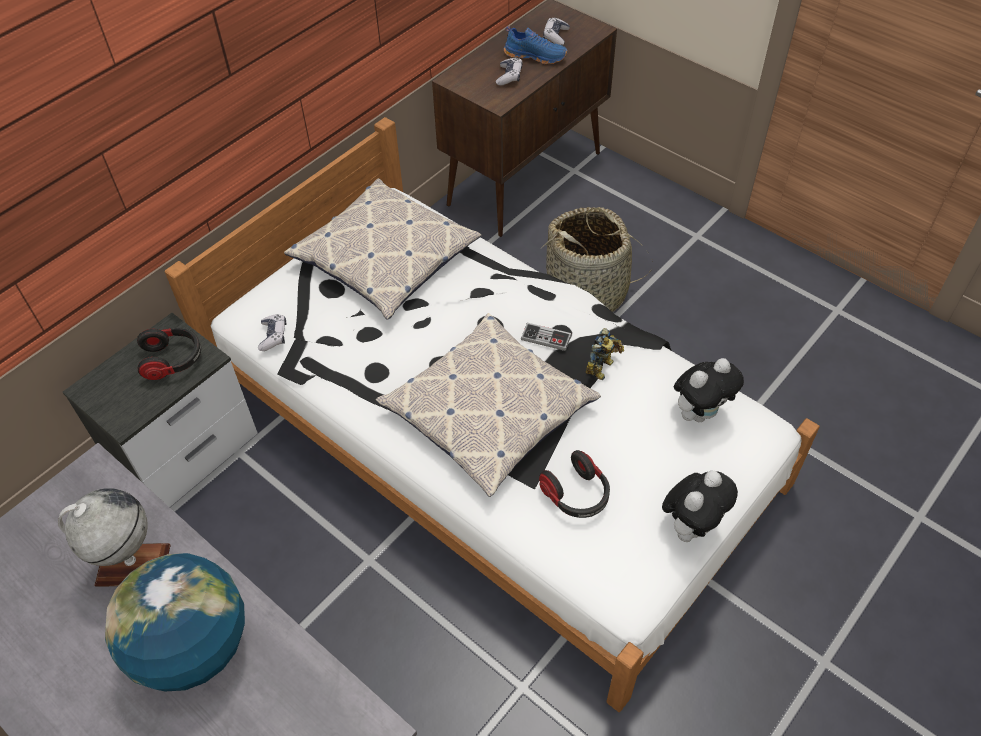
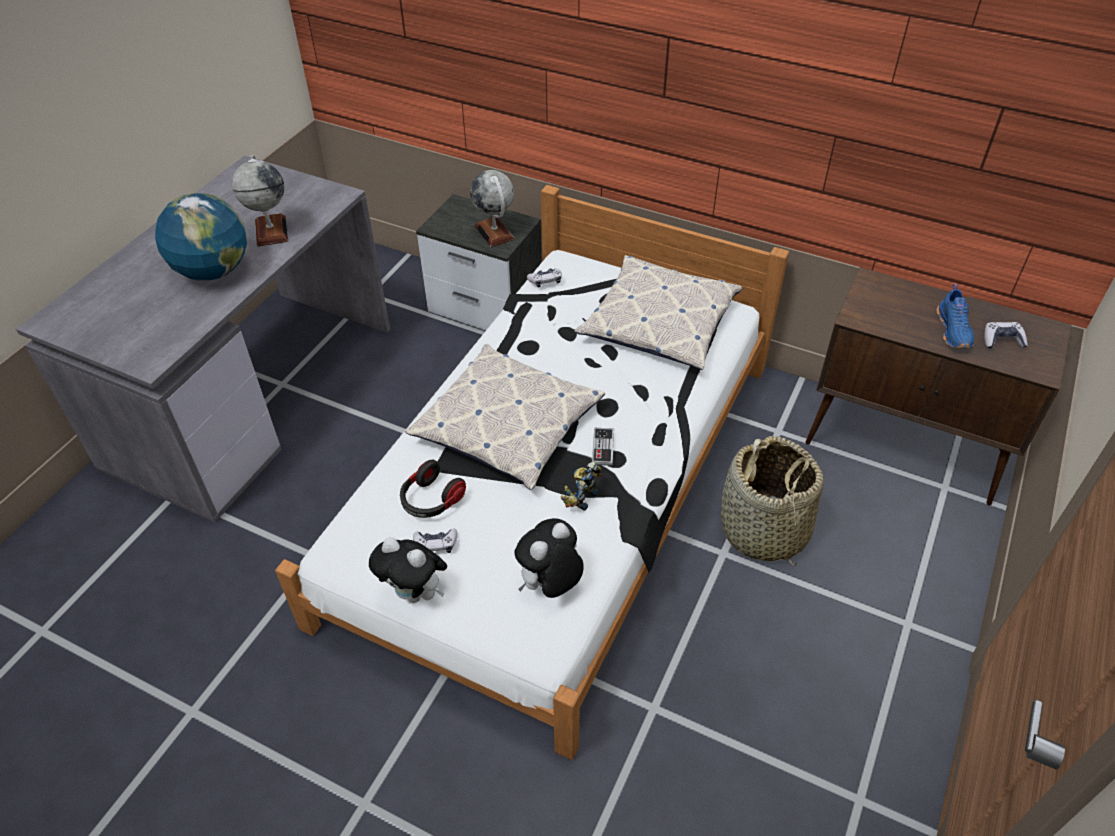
camera: 75 degrees right, 5 degrees down
headphones [137,328,201,380] -> globe [470,170,515,247]
game controller [496,57,523,86] -> game controller moved to [413,528,457,553]
toy robot [585,328,624,381] -> toy robot turned 105 degrees clockwise [561,461,602,510]
plush toy [674,358,744,422] -> plush toy turned 90 degrees clockwise [514,518,584,598]

